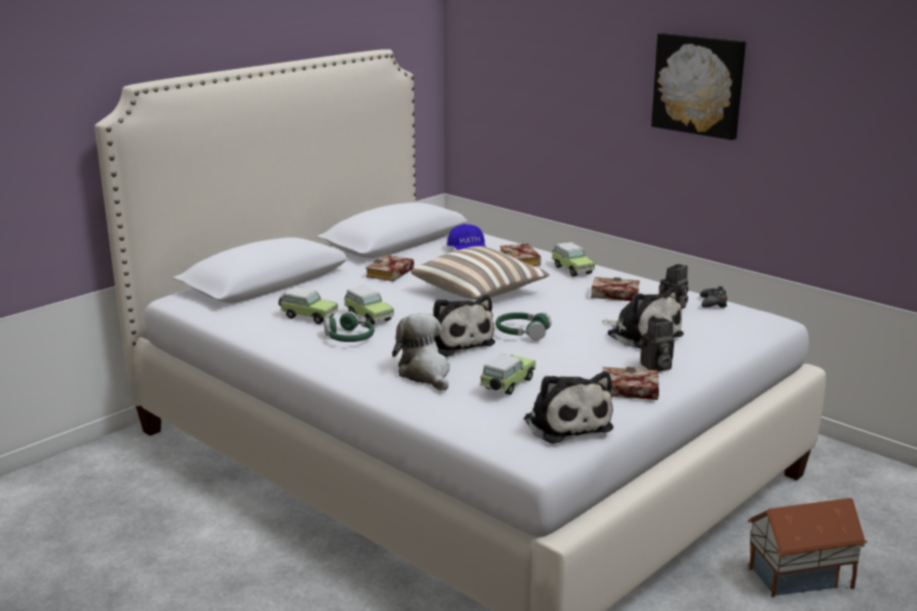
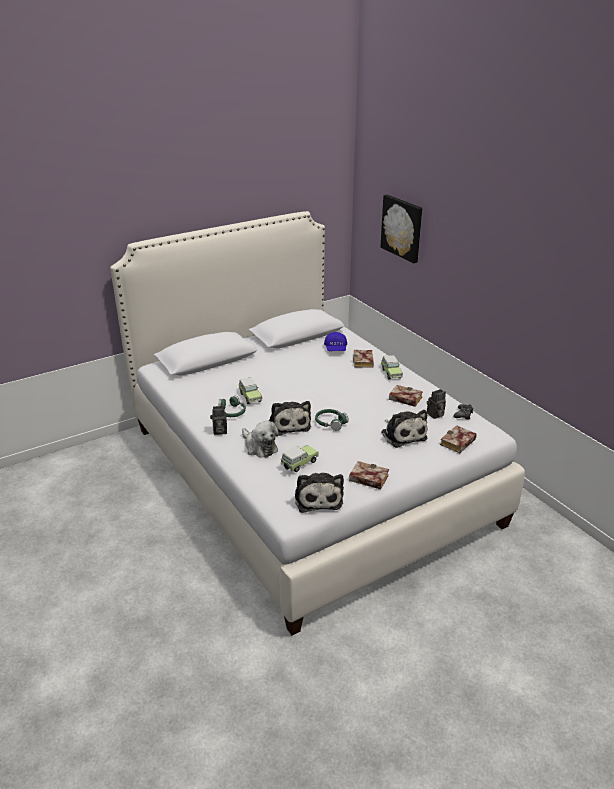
camera: 15 degrees right, 10 degrees up
toy car [278,287,338,324] -> none
book [366,255,414,282] -> book moved to [440,425,477,453]
plush toy [392,313,450,391] -> plush toy turned 150 degrees clockwise [242,421,279,458]
pillow [411,246,550,300] -> none
camera [640,319,674,371] -> camera moved to [210,406,227,435]
picture [651,33,746,140] -> picture moved to [380,195,422,263]
toy house [748,498,868,597] -> none

